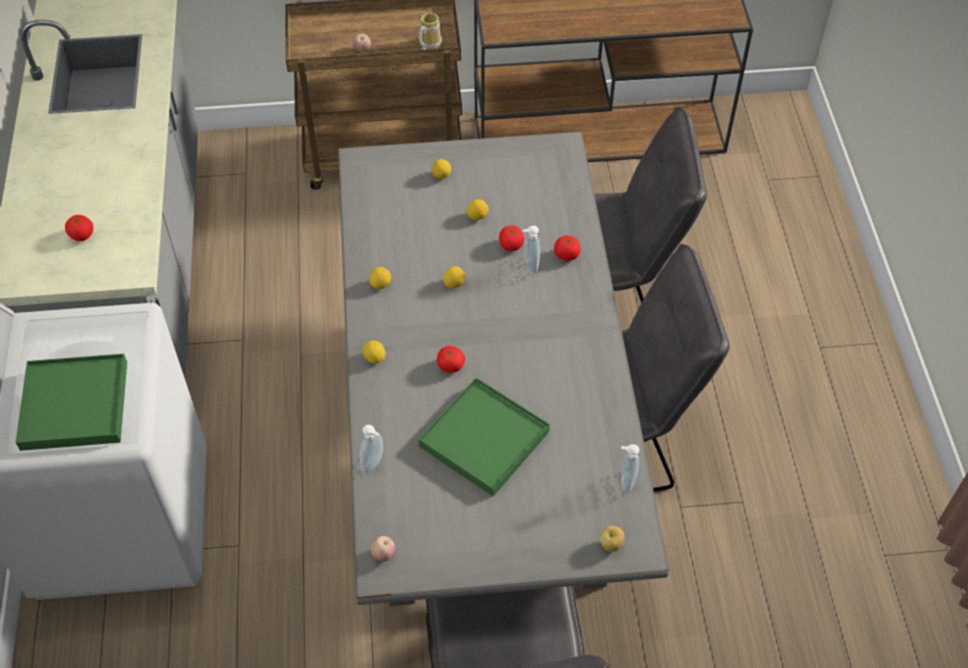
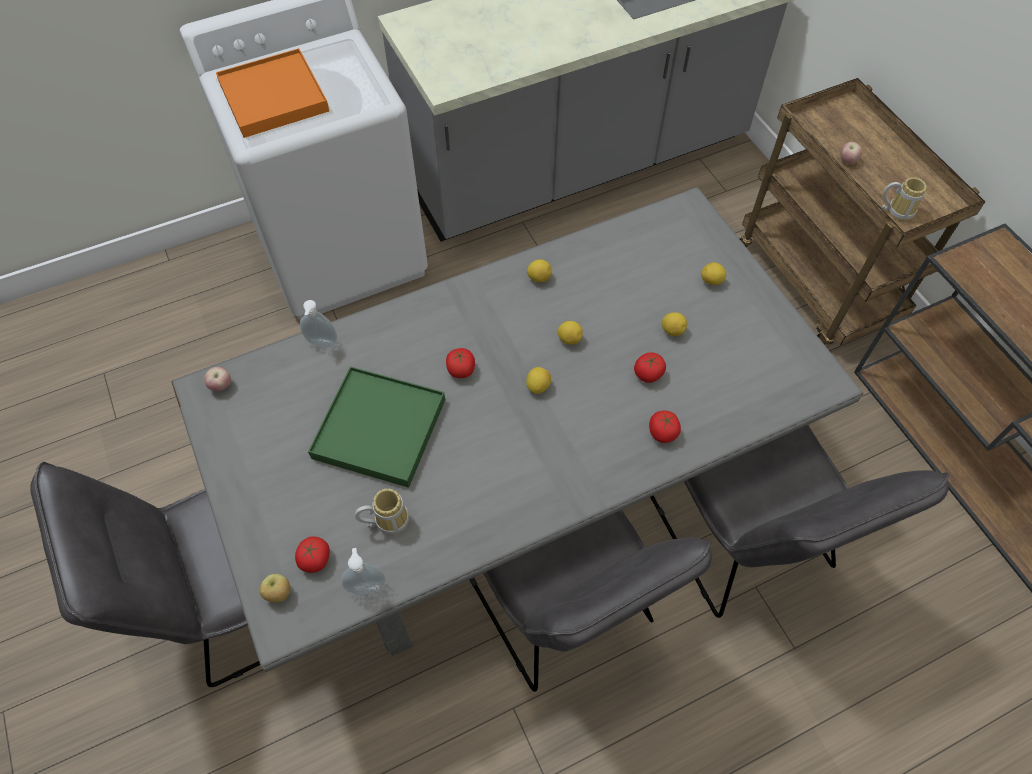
camera: 70 degrees right, 5 degrees up
green tray [16,354,127,451] -> orange tray [216,48,329,138]
tomato [65,215,93,241] -> tomato moved to [295,536,330,573]
lemon [363,340,385,364] -> lemon moved to [526,367,551,394]
soap dispenser [523,226,540,274] -> none
none -> mug [355,488,409,535]

